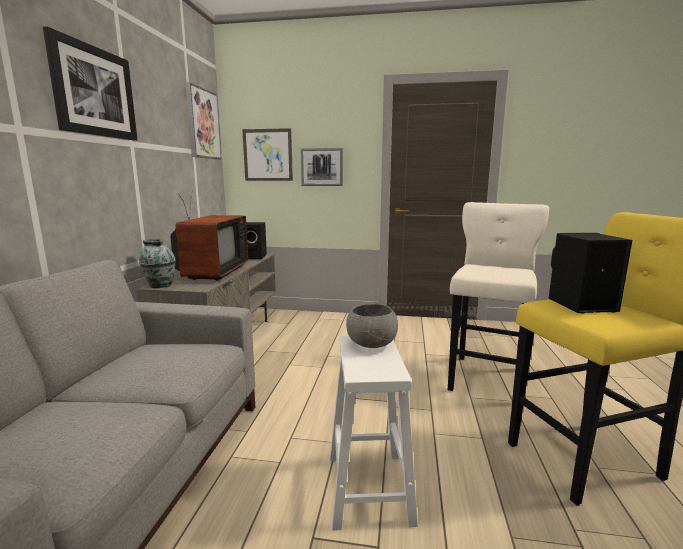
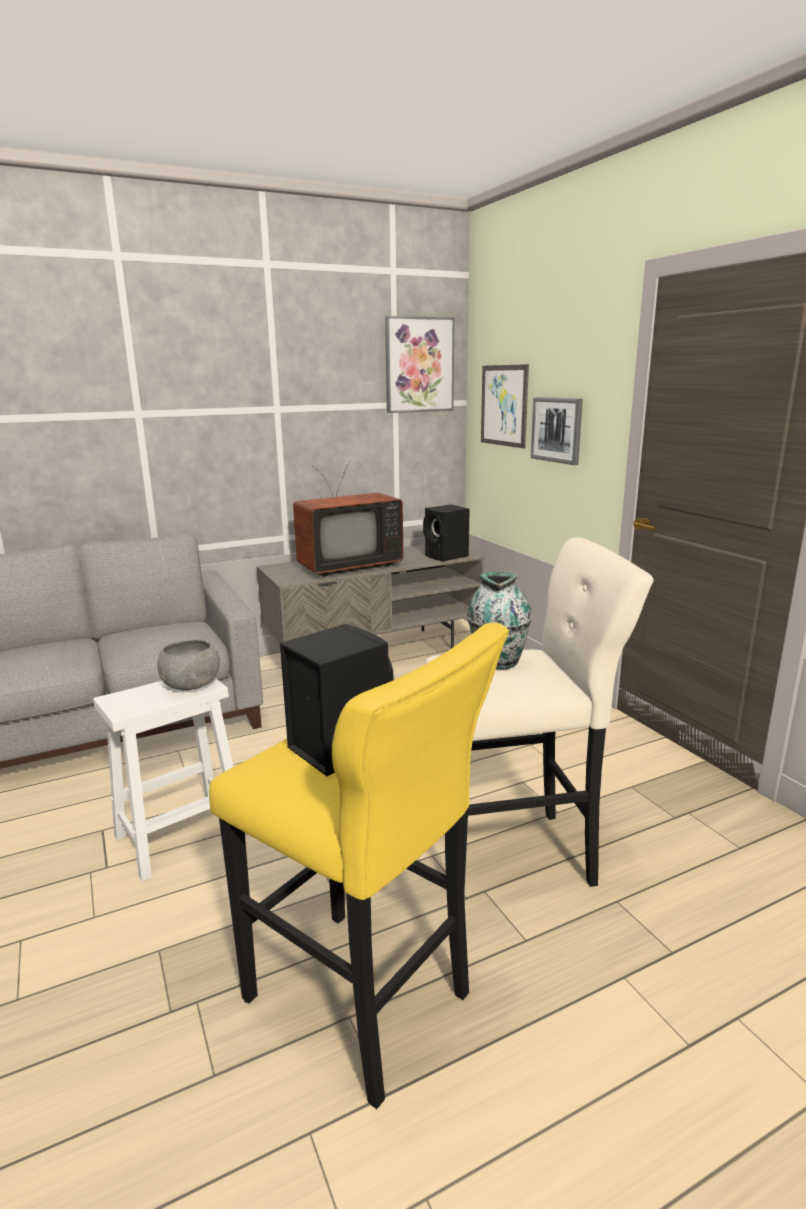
camera: 55 degrees right, 5 degrees up
picture [43,26,138,141] -> none
vase [139,239,176,288] -> vase moved to [467,572,532,670]

